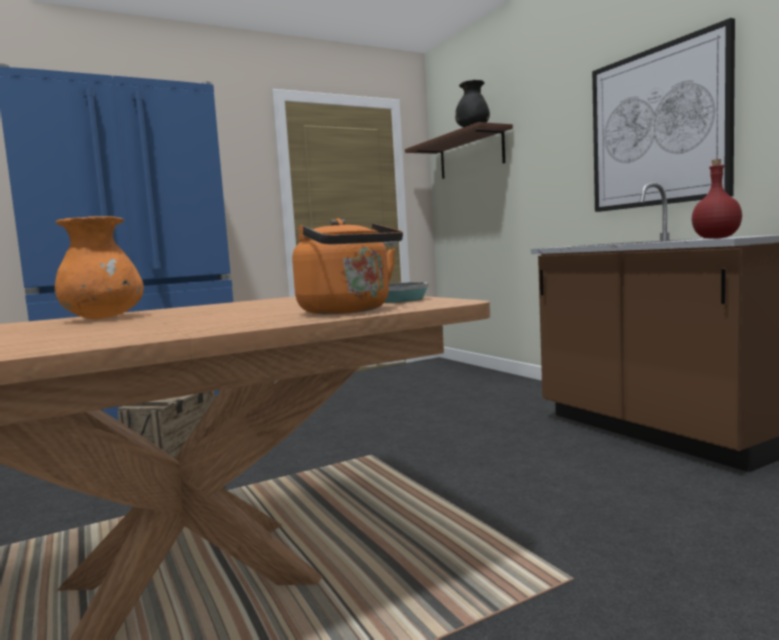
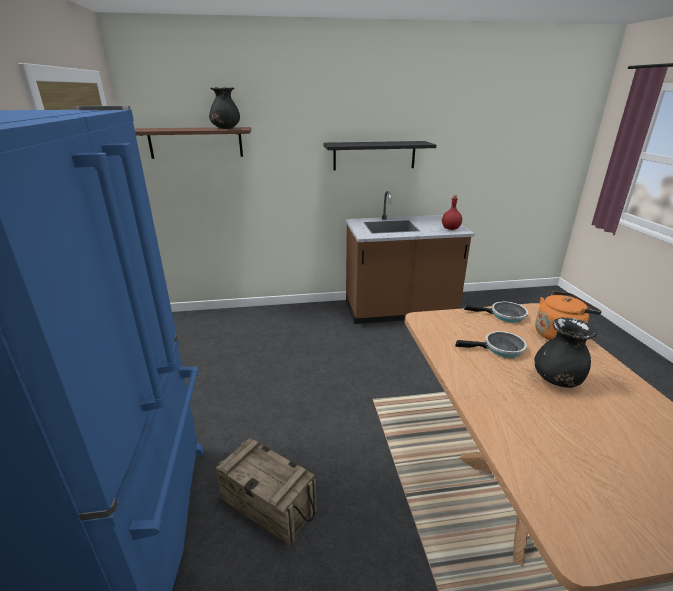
camera: 70 degrees left, 20 degrees up
orange vase [55,216,144,319] -> none
picture [592,18,735,212] -> black shelf [323,141,437,170]
none -> frying pan [455,331,527,358]
none -> black vase [534,317,597,388]

